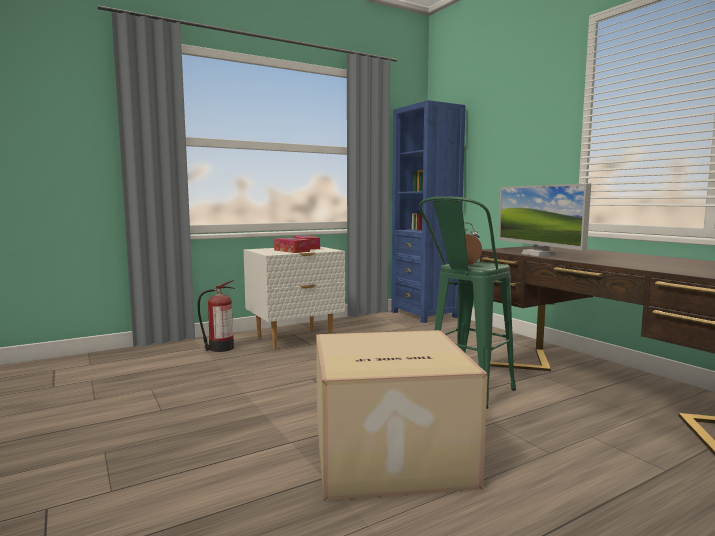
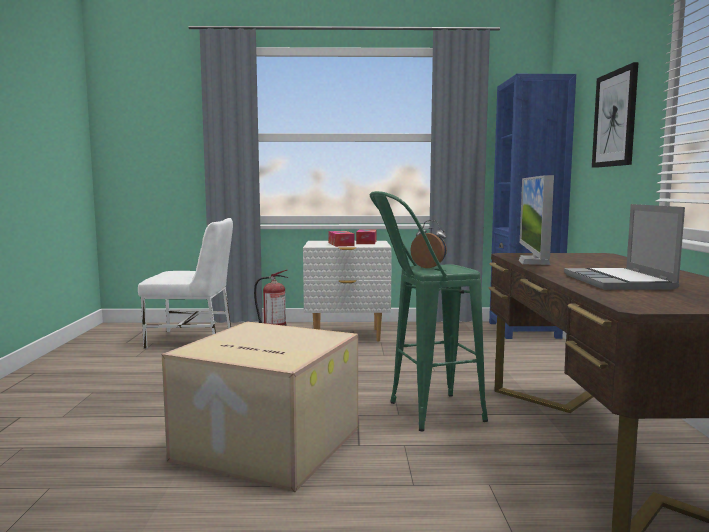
camera: 30 degrees right, 0 degrees up
none -> white chair [138,218,233,349]
none -> laptop [564,204,685,290]
none -> picture [592,62,639,168]

